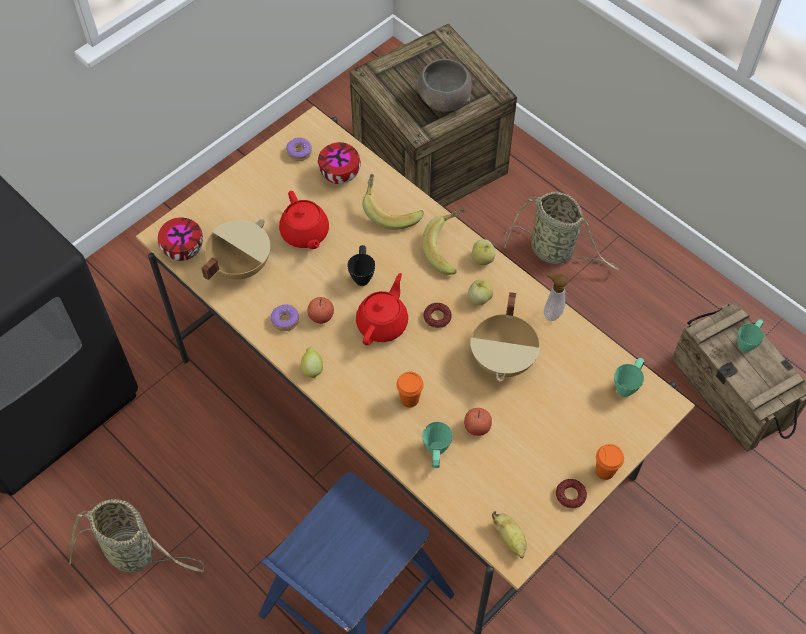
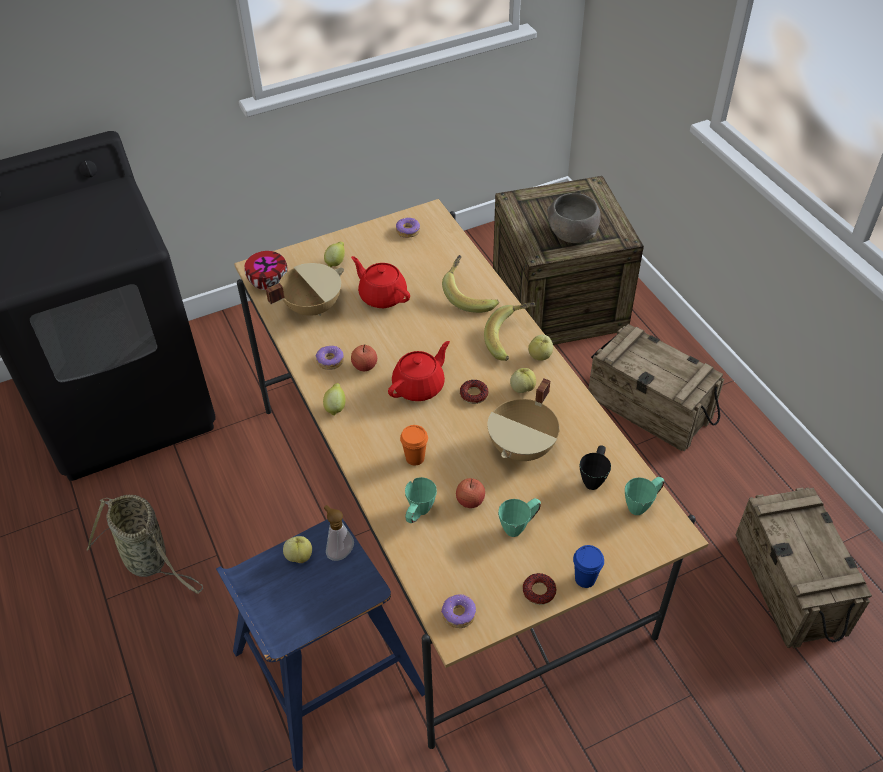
camera: 20 degrees right, 10 degrees down
red teapot [279,191,329,249] -> red teapot turned 135 degrees clockwise [351,256,410,308]
bowl [318,142,361,184] -> none
black mug [347,245,375,286] -> black mug moved to [579,445,611,490]
banana [492,511,527,559] -> donut [441,594,476,628]
basket [504,192,619,270] -> crate [588,324,724,451]
soap dispenser [544,273,568,321] -> soap dispenser moved to [324,505,354,561]
orange cup [596,444,624,480] -> blue cup [573,545,604,588]
green mug [738,319,764,352] -> green mug moved to [498,498,541,537]
none -> apple [283,536,312,563]
none -> lemon [324,242,345,267]

